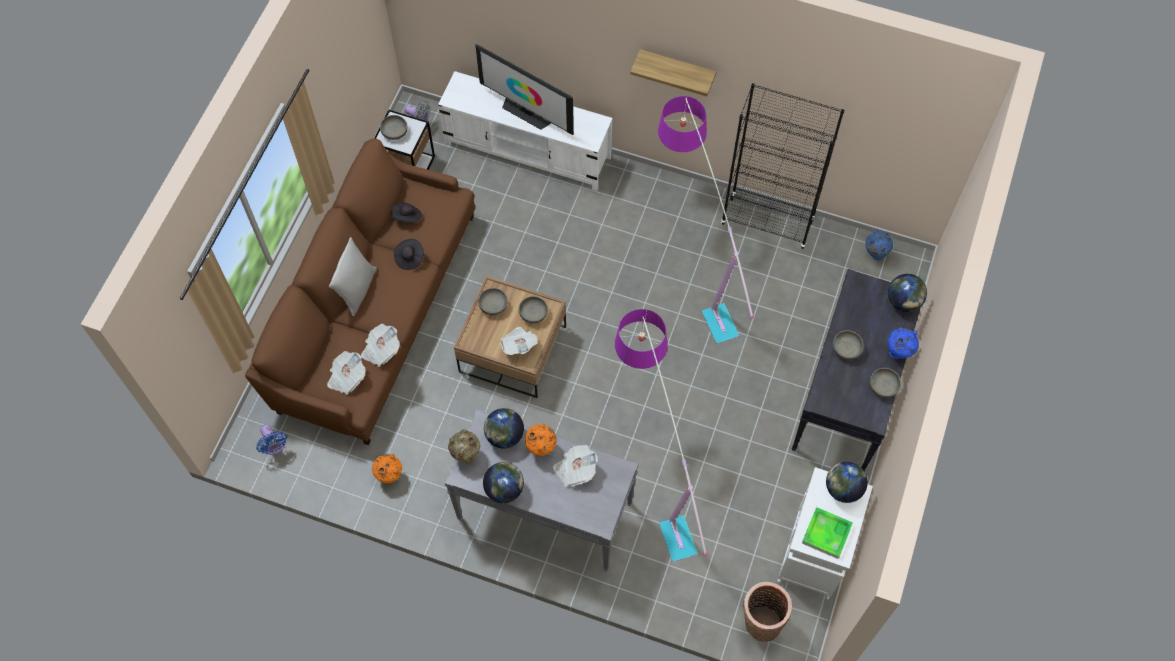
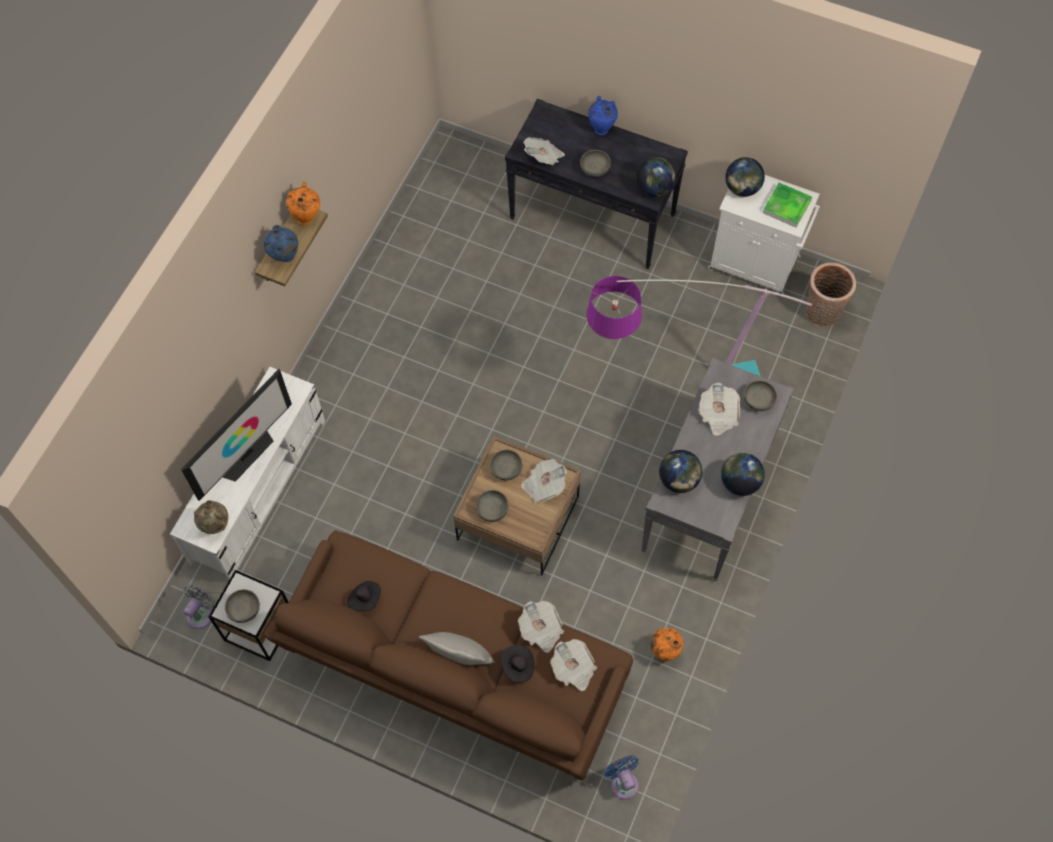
camera: 85 degrees left, 0 degrees up
blue fan [256,424,287,455] -> blue fan turned 90 degrees counterclockwise [604,755,639,800]
black hat [394,239,424,270] -> black hat moved to [500,645,535,683]
beige vase [448,429,480,464] -> beige vase moved to [194,500,228,534]
orange vase [525,424,557,456] -> orange vase moved to [286,182,320,225]
floor lamp [658,96,754,344] -> none
black bookcase [721,83,844,249] -> none
blue vase [865,230,893,260] -> blue vase moved to [264,225,298,262]
grey bowl [870,368,901,398] -> grey bowl moved to [743,380,777,411]
globe [888,274,927,312] -> globe moved to [636,157,675,197]
none -> newspaper [524,137,565,165]

